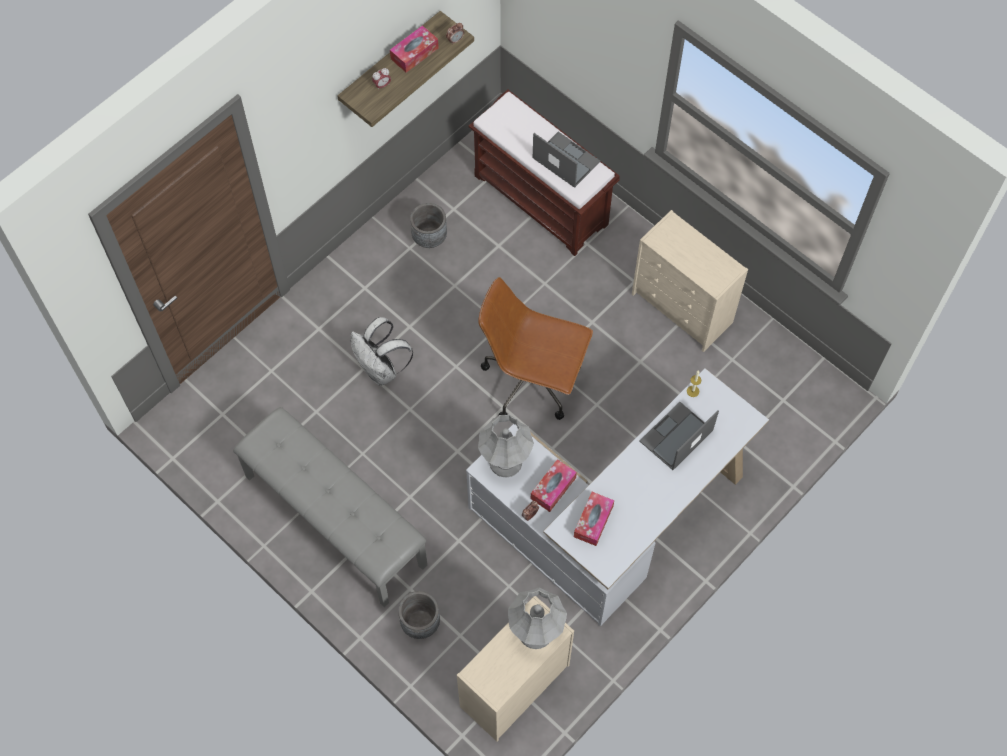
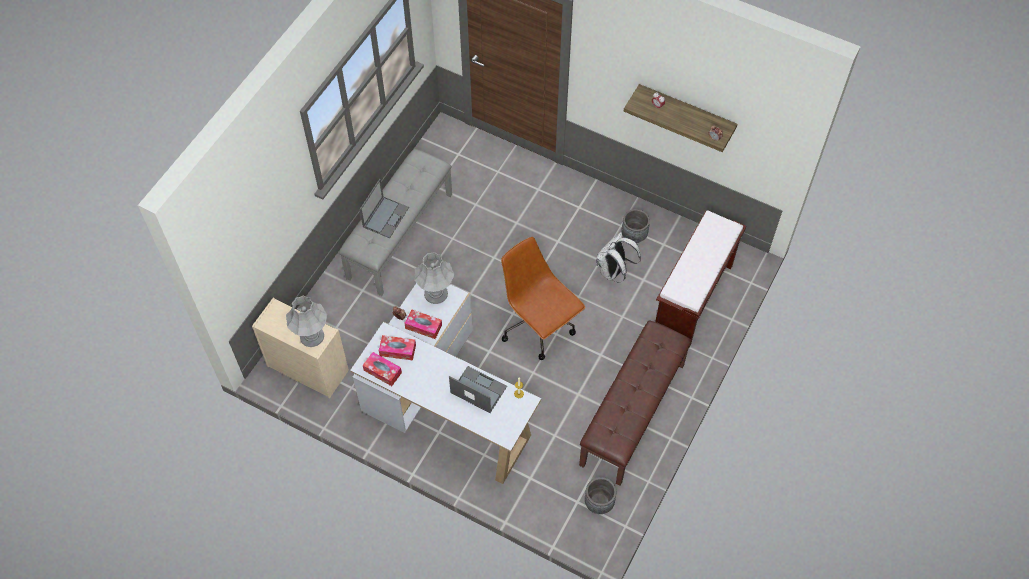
camera: 75 degrees right, 5 degrees down
white backpack [350,317,413,386] -> white backpack moved to [596,232,641,283]
tissue box [390,25,439,73] -> tissue box moved to [363,352,402,386]
grey planter [398,591,440,639] -> grey planter moved to [585,477,616,514]
brown office chair [478,277,593,420] -> brown office chair turned 45 degrees counterclockwise [501,237,586,360]
laptop [532,132,600,188] -> laptop moved to [360,179,409,238]
beige dresser [632,210,748,352] -> brown bench [579,321,692,486]

